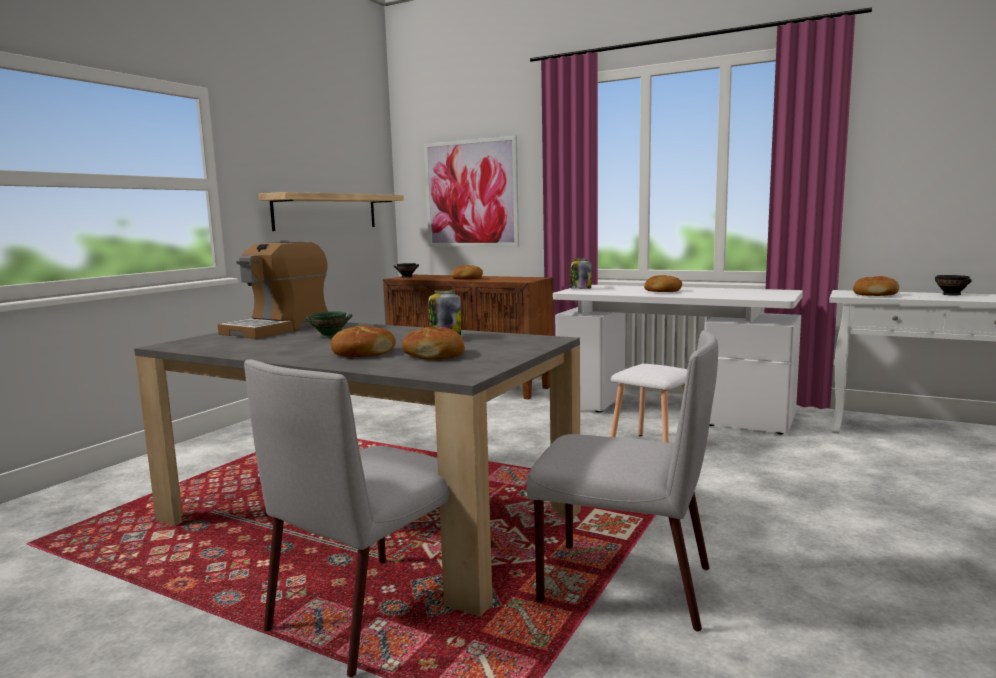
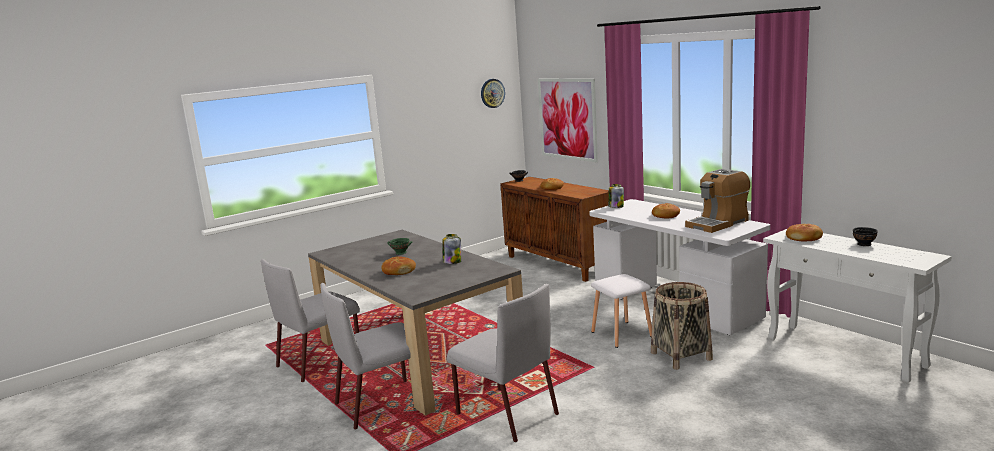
camera: 25 degrees right, 5 degrees up
coffee machine [218,240,328,339] -> coffee machine moved to [685,169,750,233]
shelf [258,192,404,231] -> none
bread [402,327,465,360] -> none
none -> grey chair [261,259,360,382]
none -> wall clock [481,79,505,108]
none -> basket [651,282,713,370]

